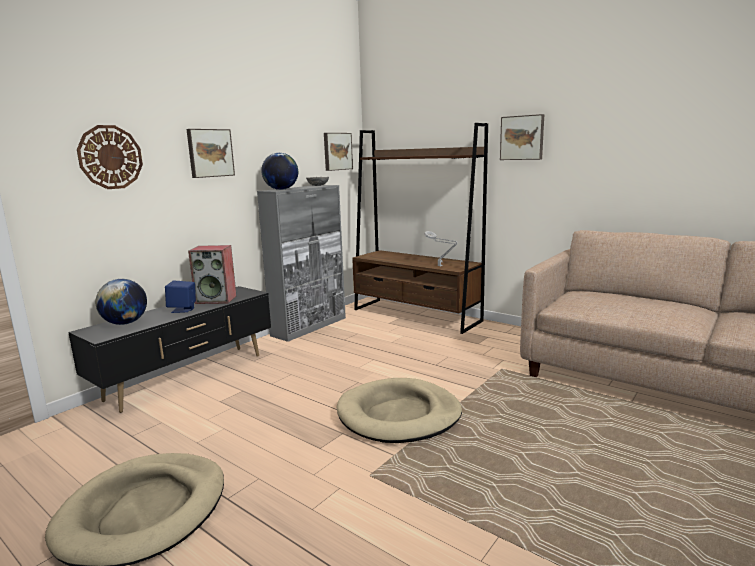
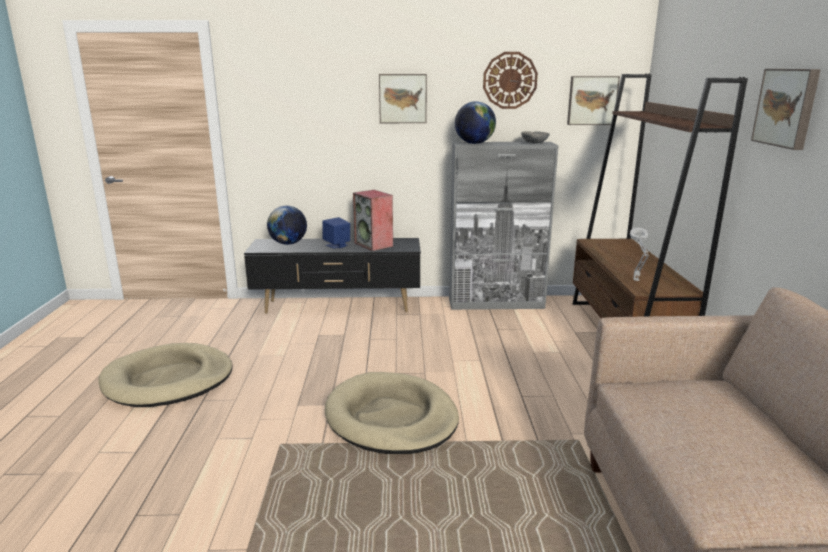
camera: 50 degrees right, 5 degrees up
wall clock [77,125,143,189] -> wall clock moved to [483,52,538,109]

